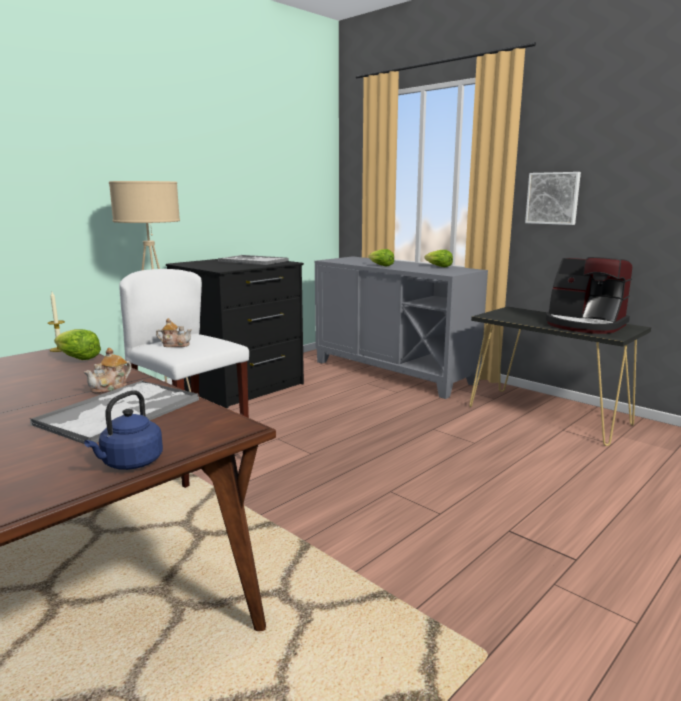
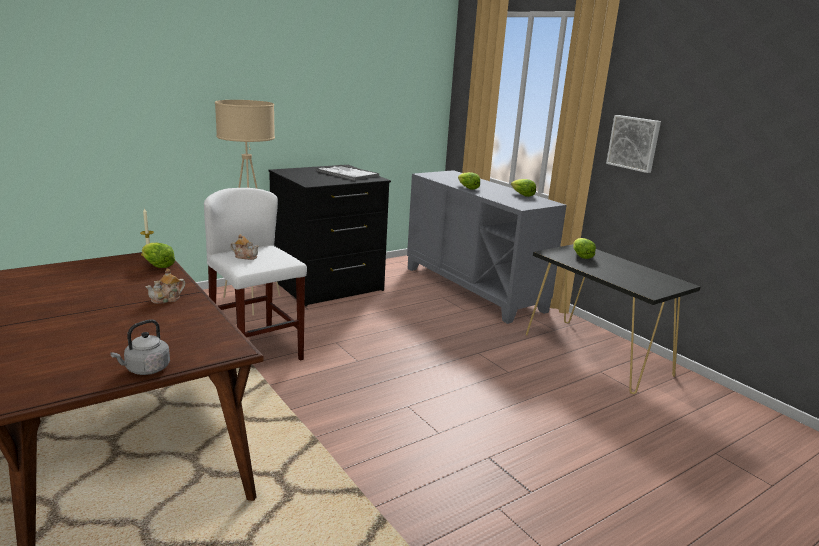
camera: 10 degrees right, 5 degrees up
tray [30,380,199,444] -> none
blue kettle [84,390,163,470] -> grey kettle [110,319,170,375]
coffee machine [546,257,632,334] -> none
none -> lettuce [573,238,596,259]

